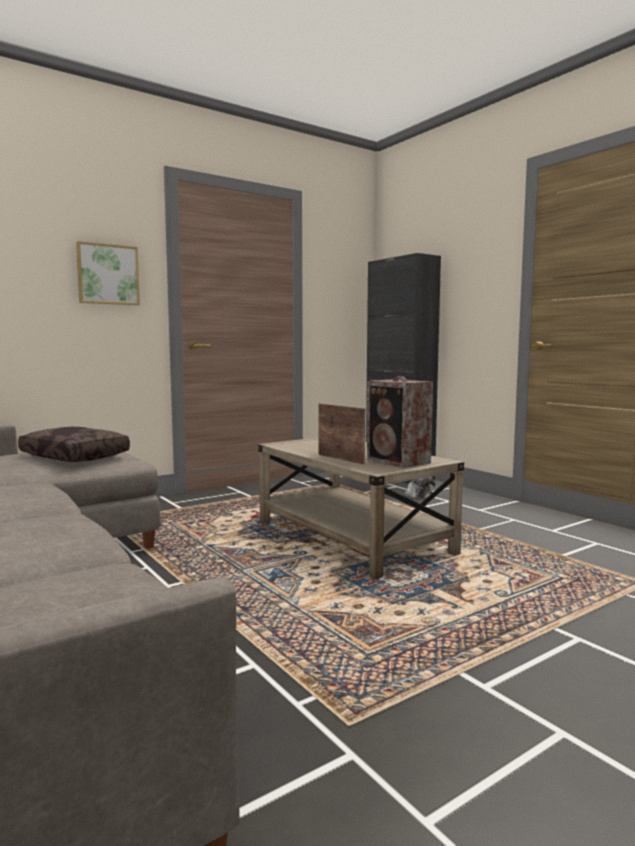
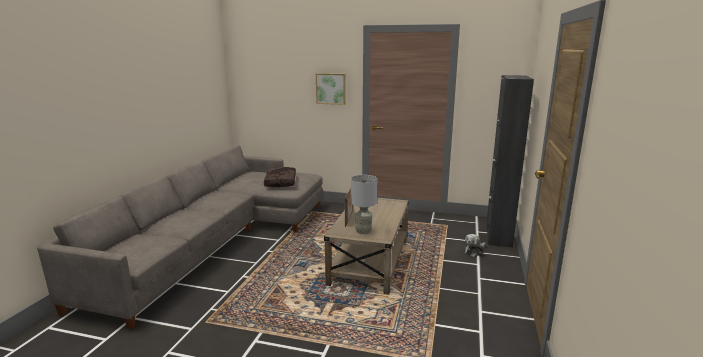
camera: 50 degrees right, 10 degrees up
speaker [367,376,433,468] -> grey table lamp [351,175,377,234]

